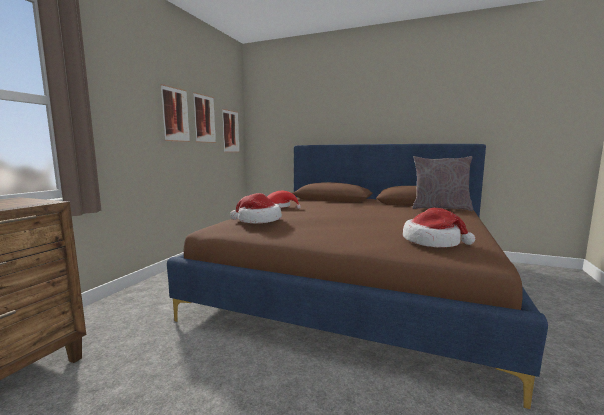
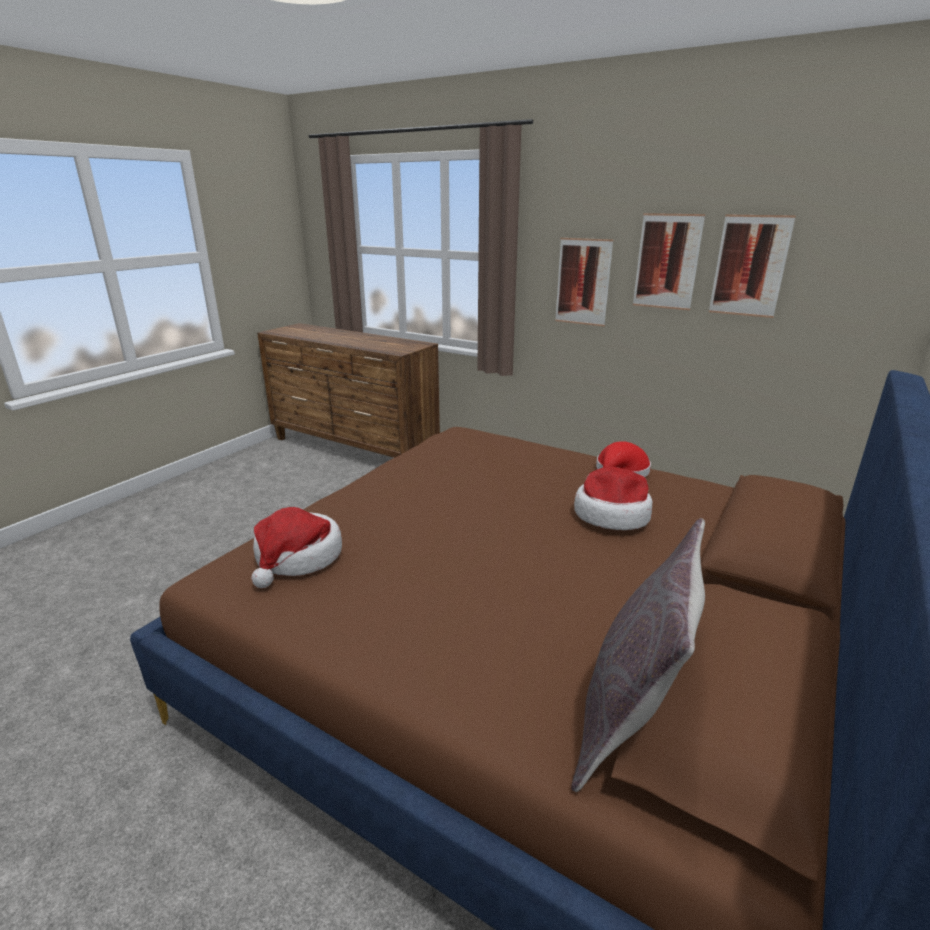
camera: 100 degrees right, 15 degrees up
picture [222,109,240,152] -> picture moved to [555,238,613,326]
hat [230,193,282,223] -> hat moved to [574,466,653,530]

